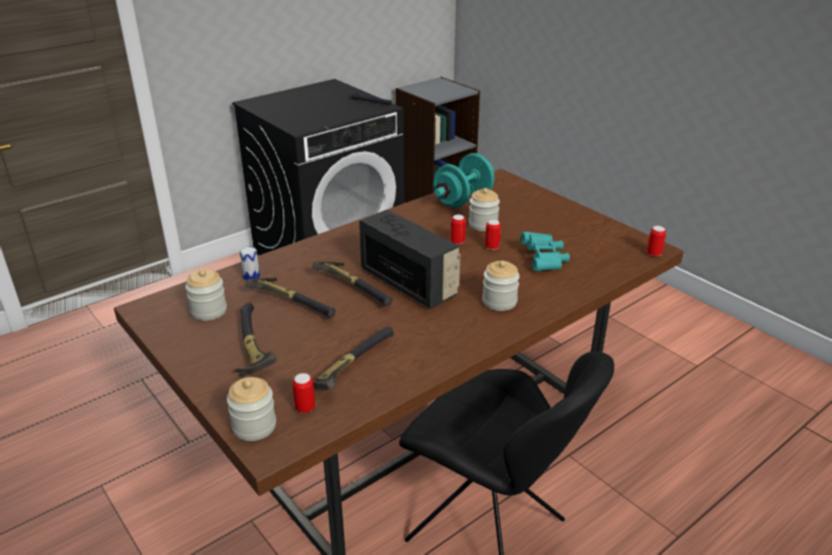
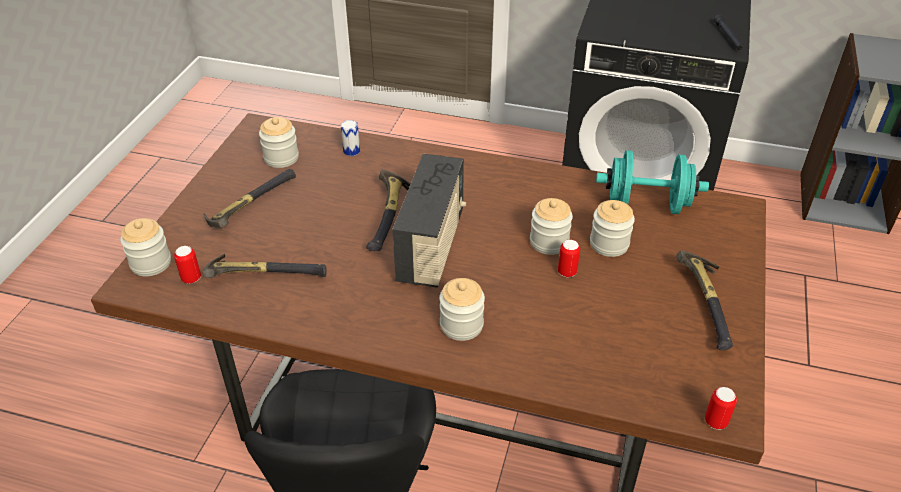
camera: 55 degrees right, 10 degrees up
hammer [245,278,336,318] -> hammer moved to [676,251,733,350]
can [450,215,466,245] -> jar [530,198,573,255]
turquoise binoculars [521,232,570,271] -> none

